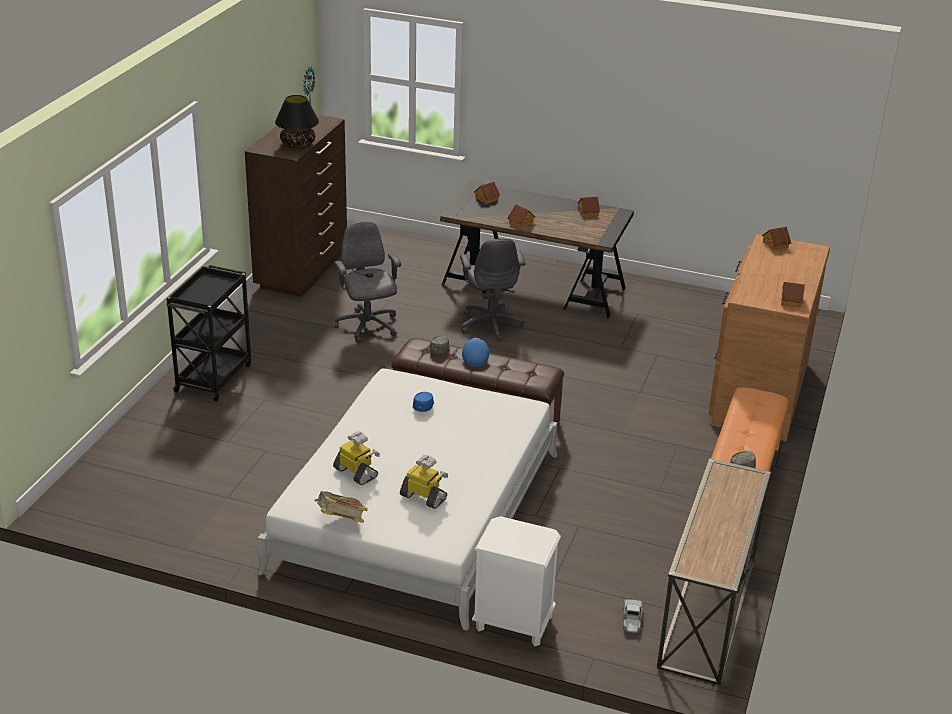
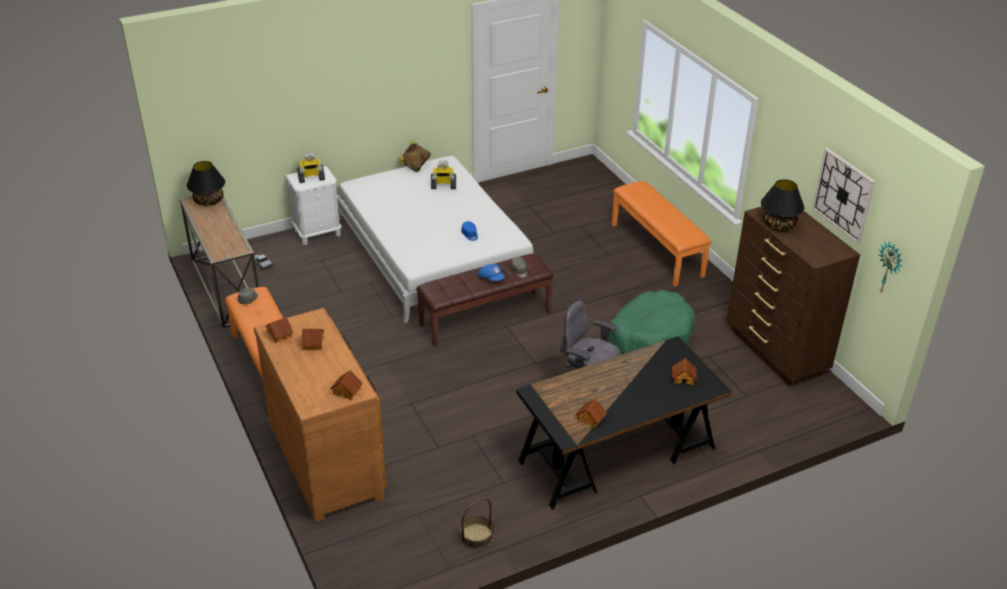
camera: 135 degrees right, 5 degrees up
black cart [166,265,251,402] -> orange bench [612,181,712,286]
grey office chair [334,221,401,343] -> green dog bed [608,290,695,355]
toy robot [400,455,448,509] -> toy robot moved to [297,152,325,183]
toy house [508,204,535,228] -> toy house moved to [302,329,324,350]
none -> black table lamp [187,161,225,206]
none -> basket [460,498,494,549]
none -> wall clock [812,148,876,244]

